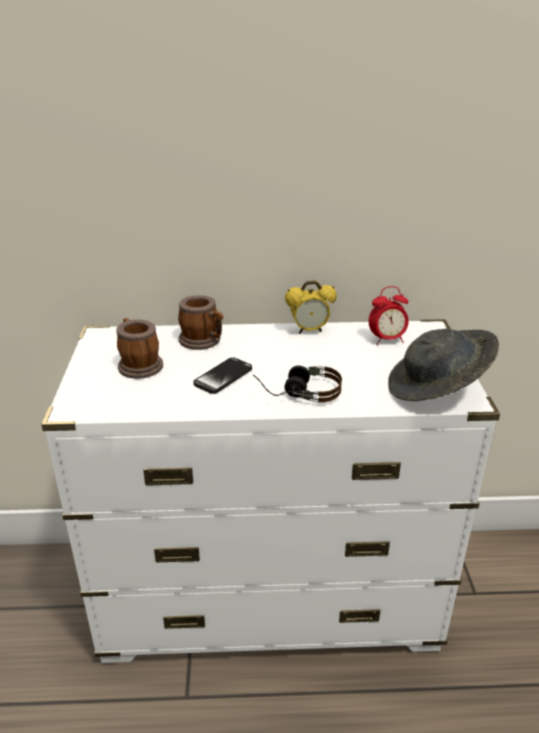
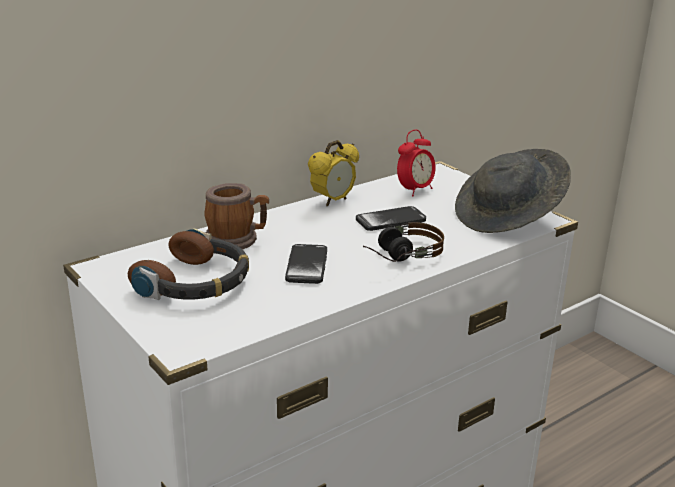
camera: 35 degrees left, 5 degrees down
mug [117,318,163,379] -> headphones [128,228,249,300]
none -> phone [356,206,426,231]

